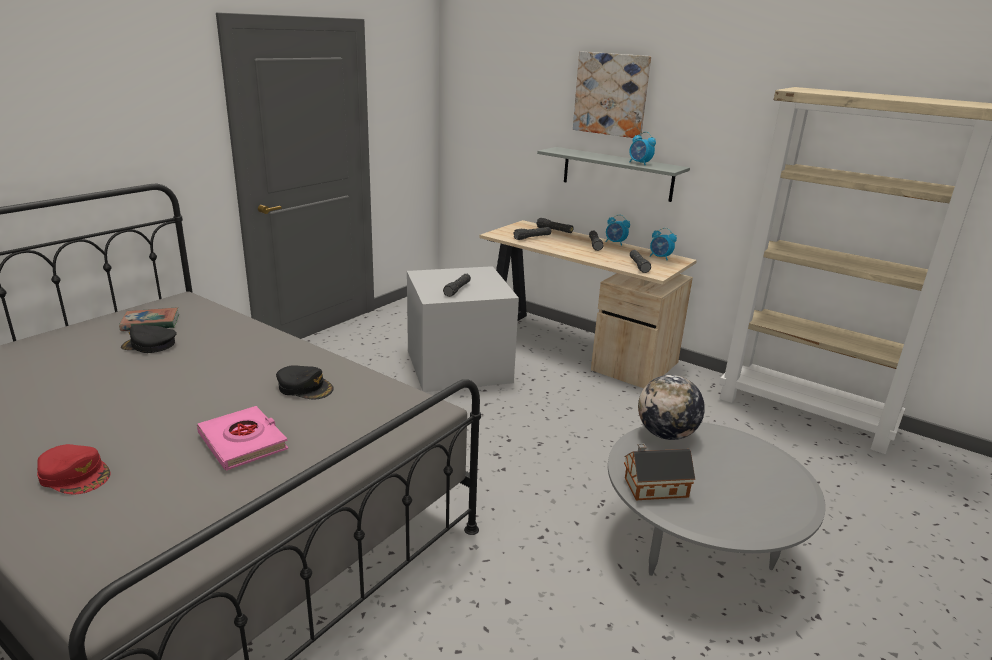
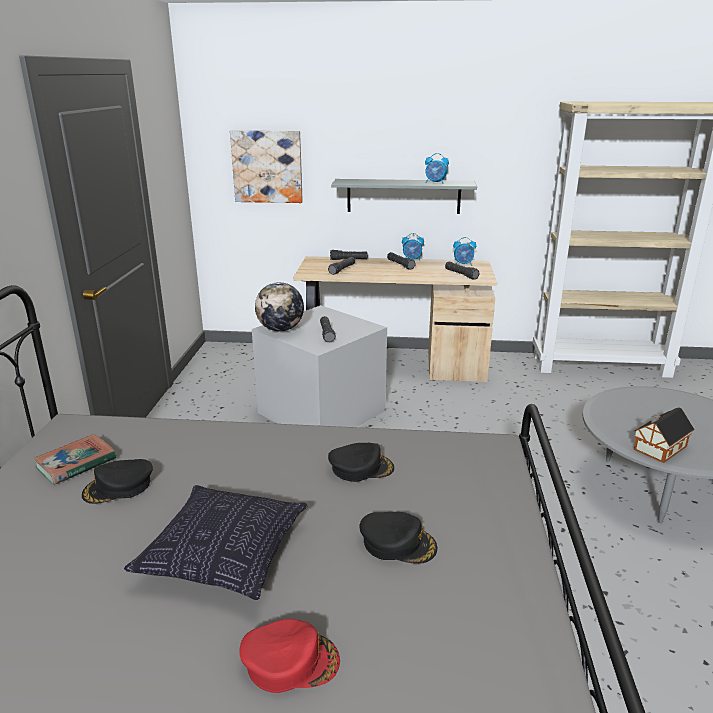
camera: 30 degrees left, 0 degrees up
pink book [197,406,288,470] -> black cap [359,512,437,564]
picture [573,52,651,138] -> picture moved to [230,130,303,203]
globe [638,375,705,440] -> globe moved to [255,282,304,331]
none -> pillow [124,485,308,600]

